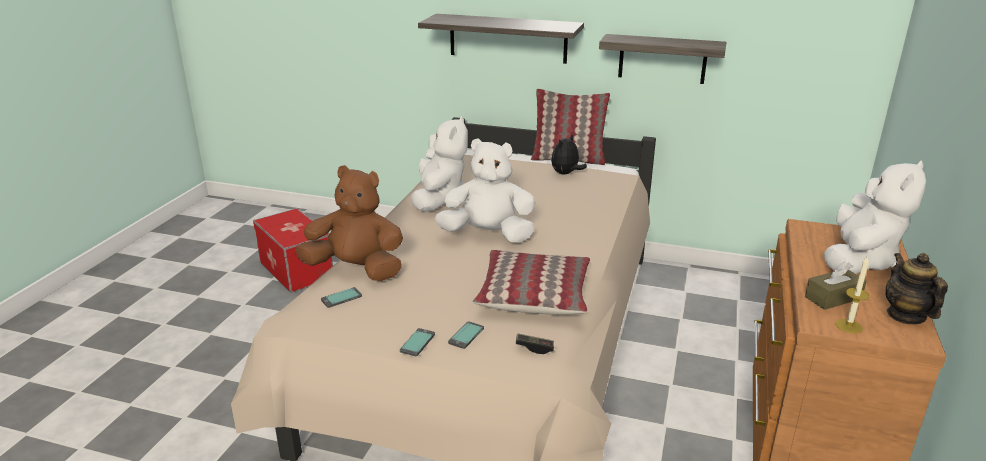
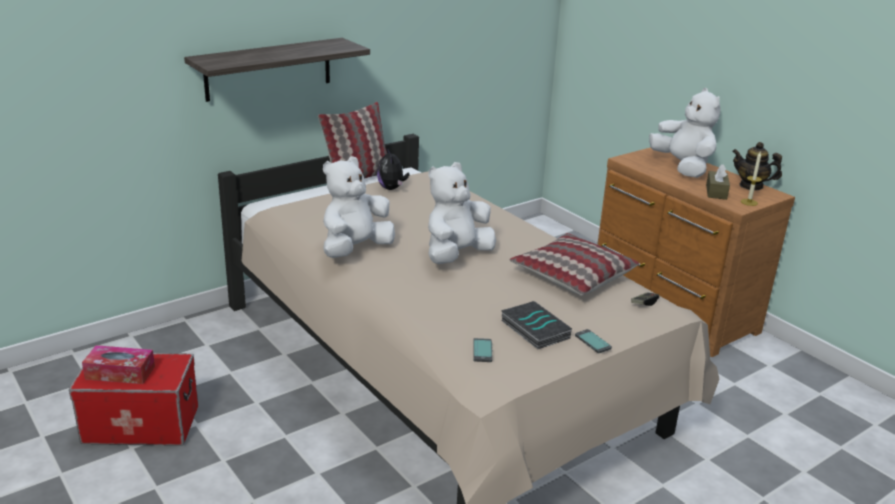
camera: 55 degrees left, 0 degrees up
brown plush toy [295,165,403,281] -> none
white plush toy [411,116,468,212] -> white plush toy turned 90 degrees counterclockwise [323,157,395,258]
phone [448,321,484,349] -> none
shelf [599,34,727,84] -> none
none -> tissue box [82,345,155,384]
none -> book [501,301,572,349]

